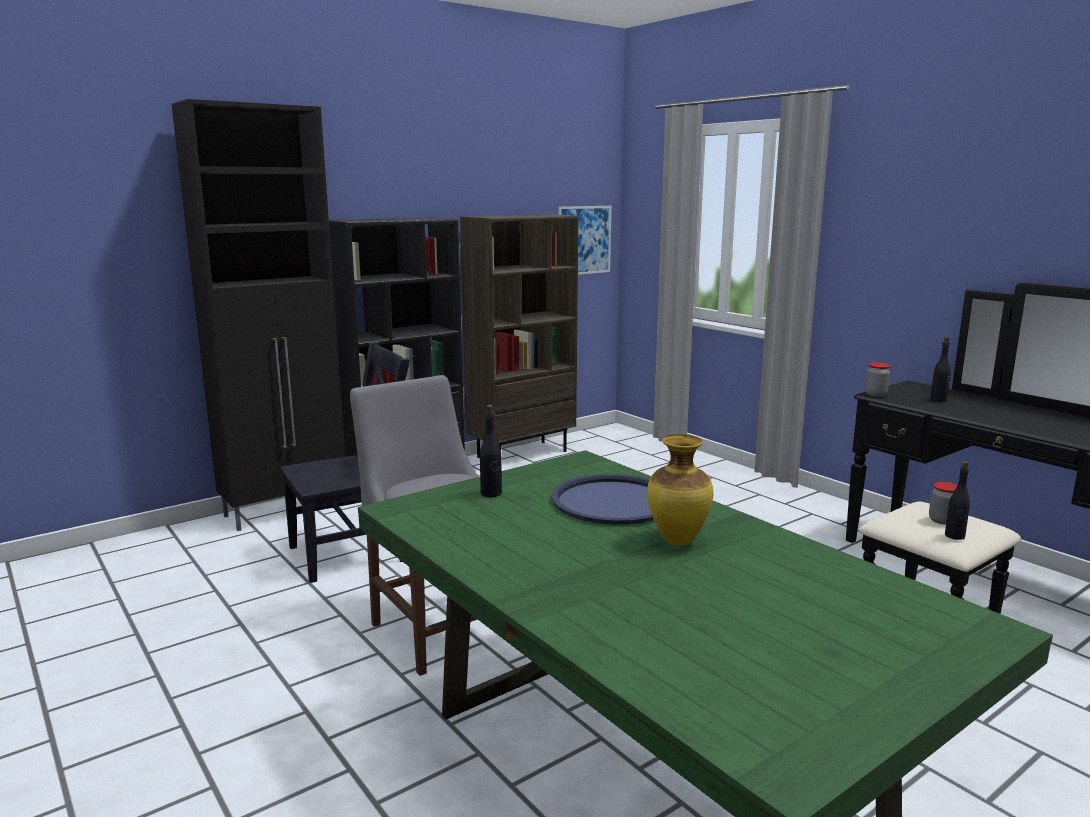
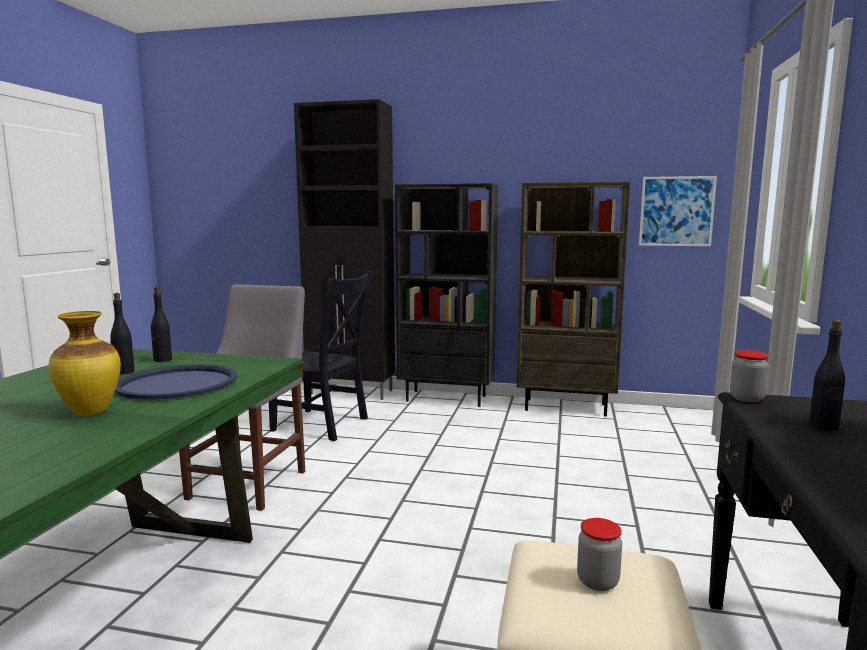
camera: 50 degrees right, 5 degrees down
black bottle [945,461,970,540] -> black bottle moved to [110,293,135,374]

